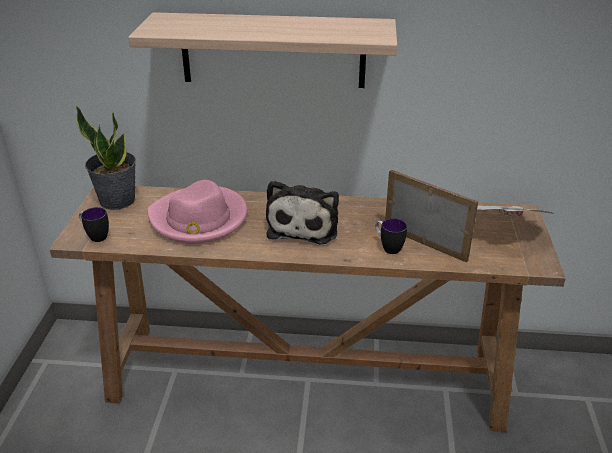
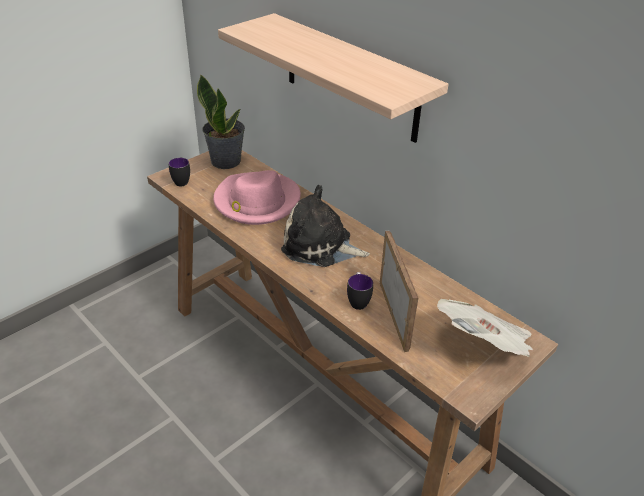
camera: 40 degrees right, 5 degrees up
plush toy [266,180,339,245] -> plush toy turned 60 degrees clockwise [281,185,370,267]

